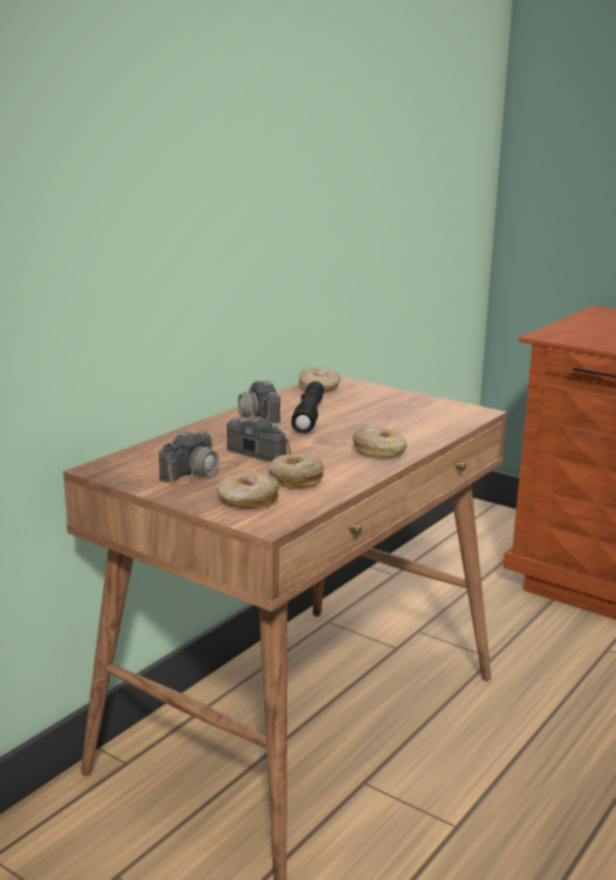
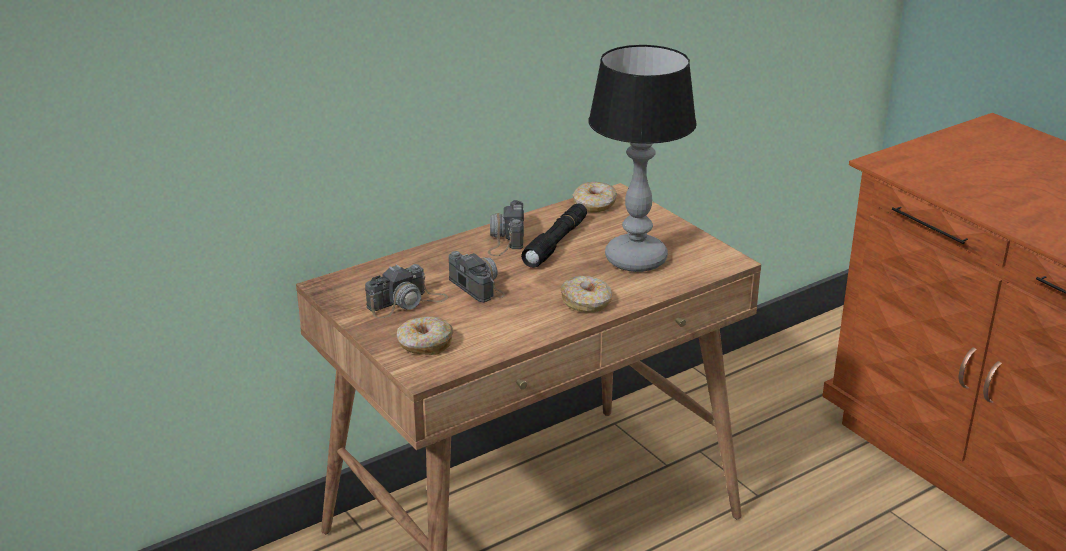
camera: 20 degrees right, 10 degrees up
donut [268,454,325,489] -> none
none -> table lamp [588,45,697,272]

